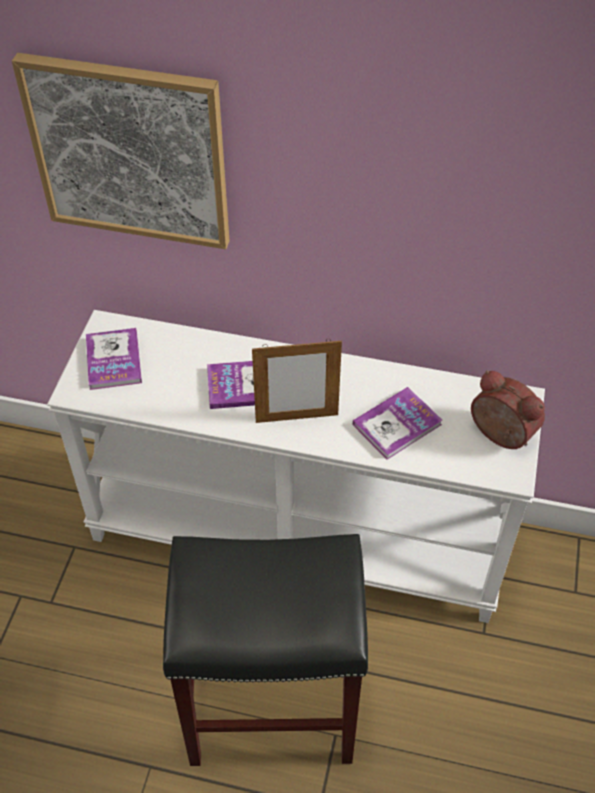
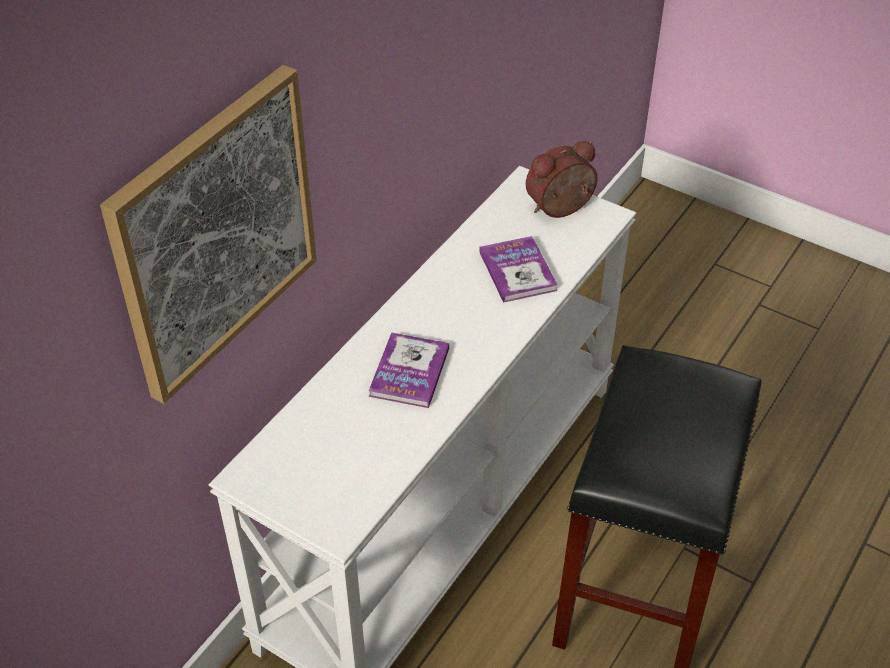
camera: 70 degrees left, 5 degrees down
book [86,328,142,390] -> none
picture frame [252,339,342,423] -> none

